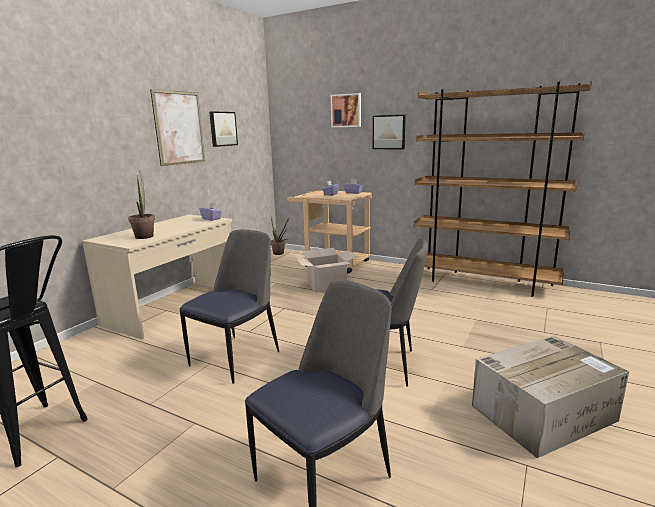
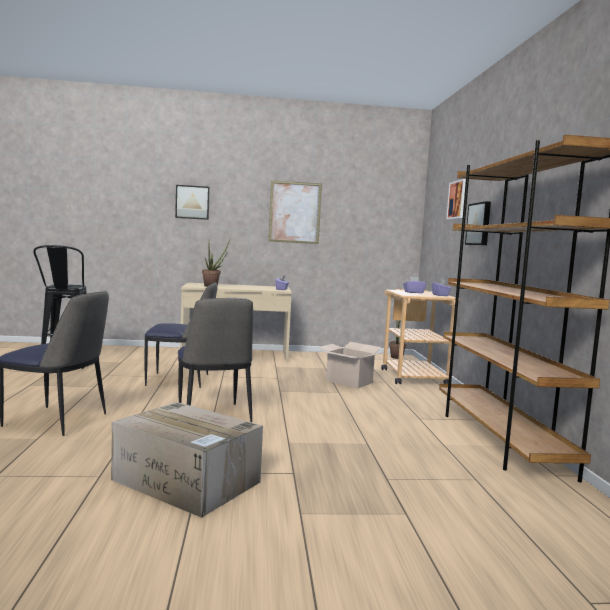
camera: 55 degrees right, 10 degrees down
picture [209,111,238,147] -> picture moved to [175,185,210,220]

